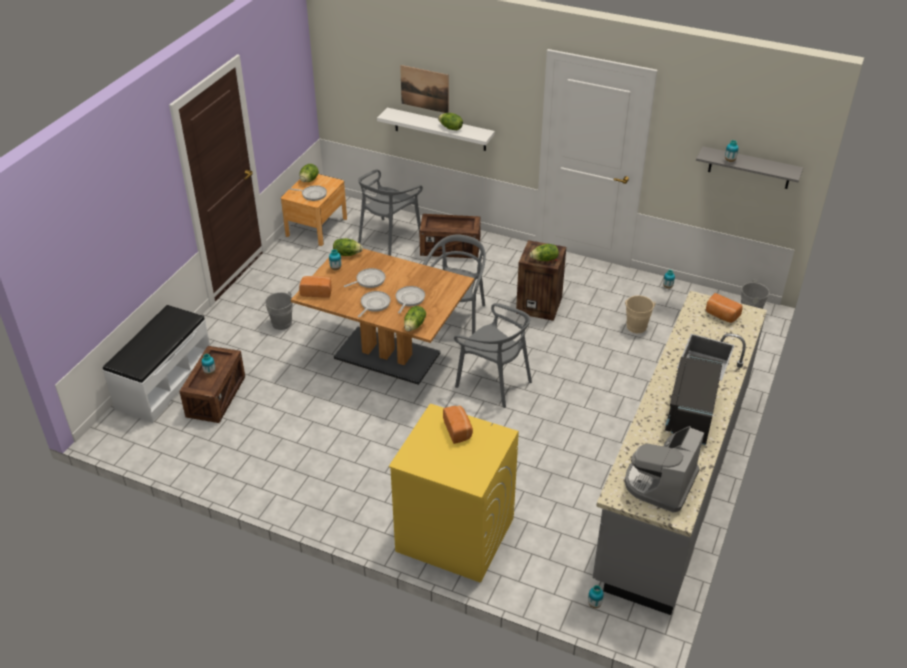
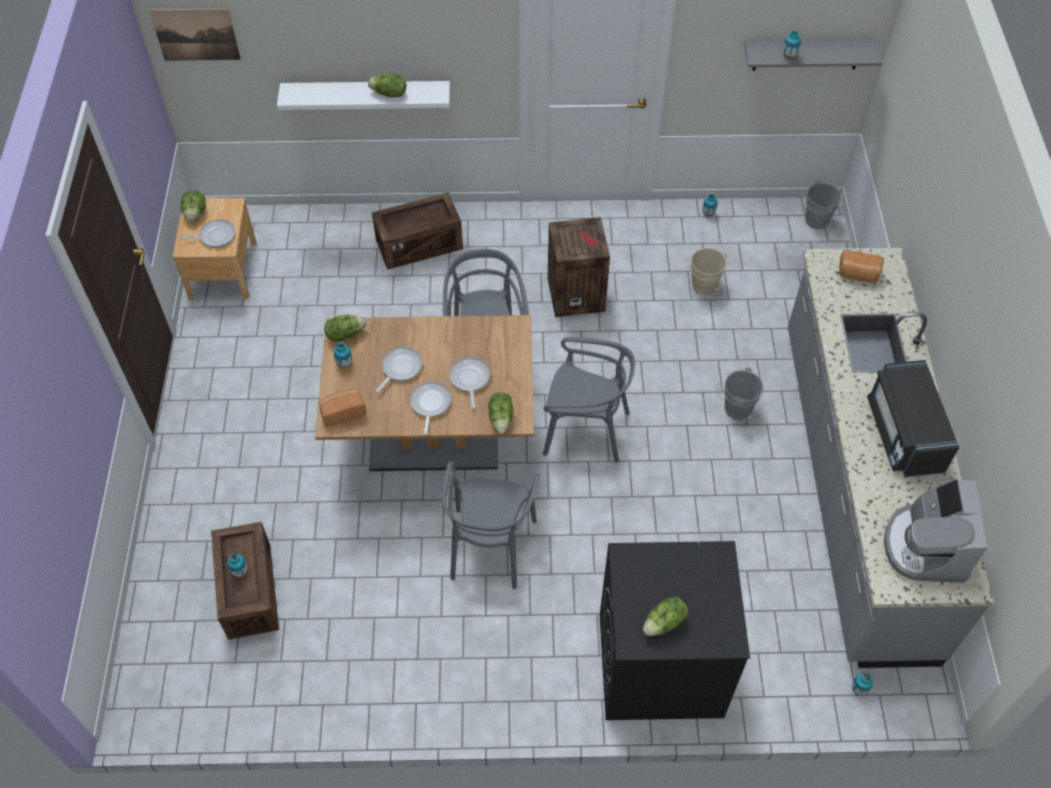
camera: 25 degrees left, 15 degrees up
white bench [103,305,210,423] -> none
grey bucket [262,291,293,330] -> grey bucket moved to [717,367,763,420]
grey chair [358,170,423,256] -> grey chair moved to [442,461,540,589]
yellow washing machine [389,404,519,583] -> black washing machine [600,541,750,720]
picture [400,65,449,113] -> picture moved to [149,8,241,61]
bread [443,406,473,444] -> none
lettuce [530,244,559,261] -> lettuce moved to [643,597,688,636]

